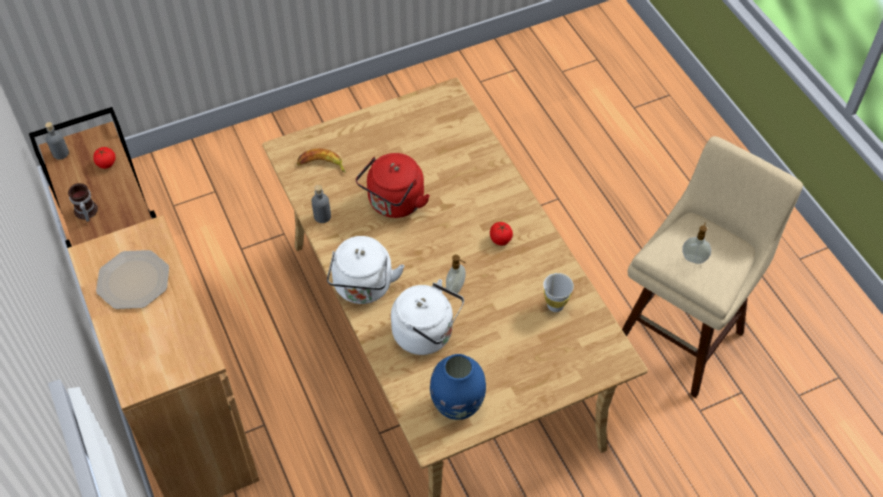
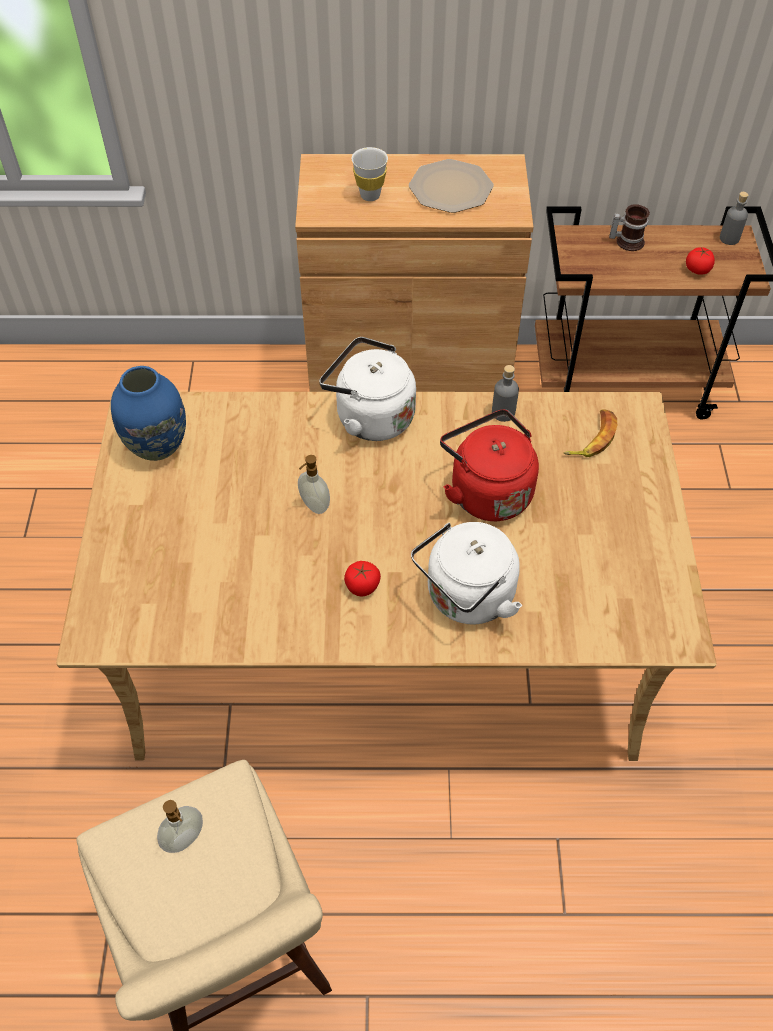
camera: 115 degrees right, 0 degrees up
white kettle [391,279,464,355] -> white kettle moved to [411,522,522,624]
white cup [543,273,574,312] -> white cup moved to [351,147,388,201]

